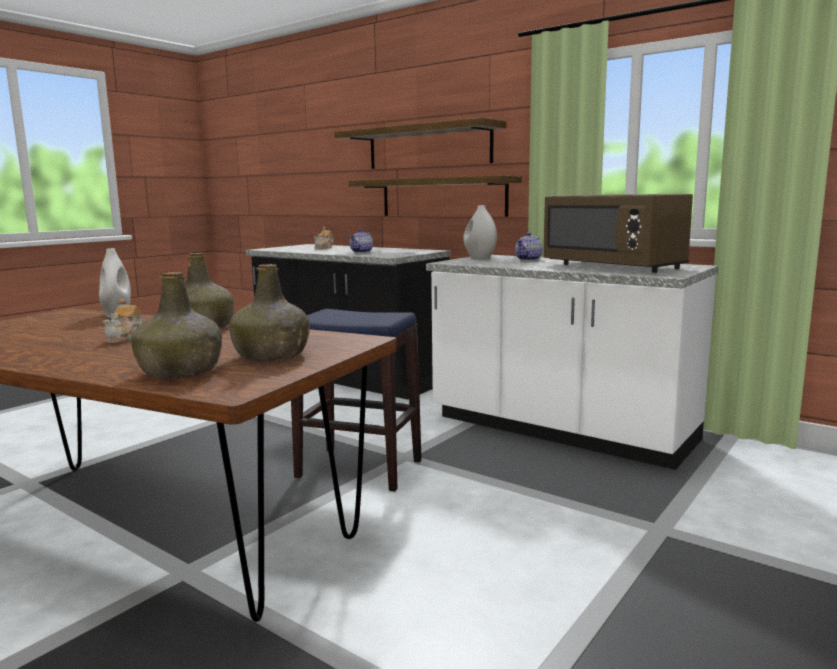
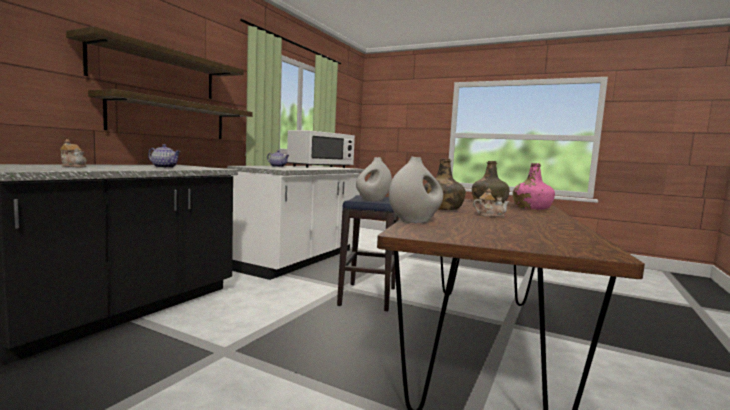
camera: 100 degrees left, 5 degrees down
green bottle [131,272,222,379] -> pink bottle [513,163,555,210]
white vase [463,205,497,259] -> white vase moved to [356,157,392,201]
brown microwave [543,194,693,273] -> white microwave [287,130,355,168]

